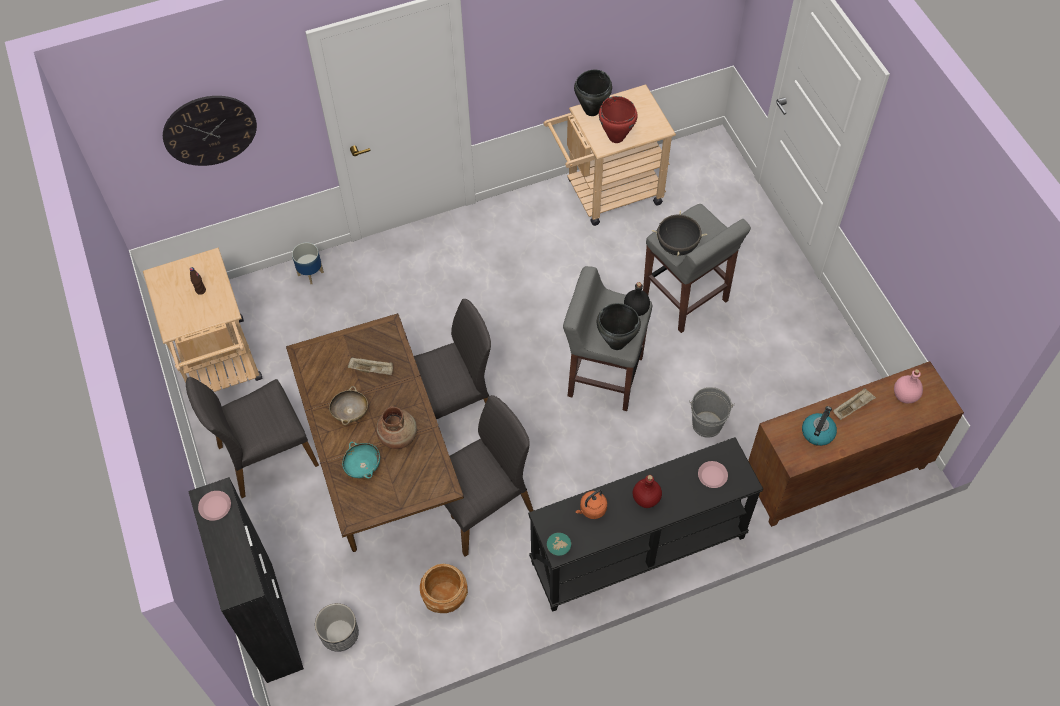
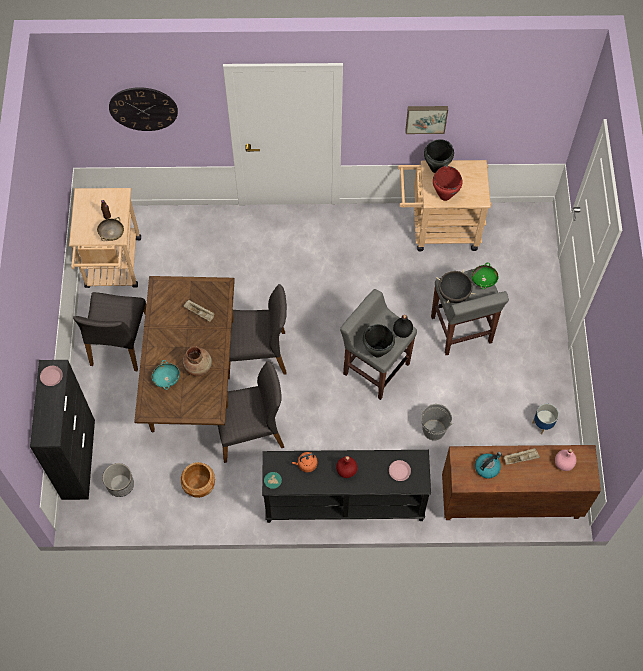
camera: 20 degrees right, 5 degrees up
grey chair [186,377,319,498] -> grey chair turned 75 degrees counterclockwise [73,292,146,371]
planter [292,242,324,284] -> planter moved to [532,404,559,434]
beige bowl [329,386,368,425] -> beige bowl moved to [97,217,124,241]
none -> picture [405,106,448,134]
none -> green bowl [471,262,499,289]

